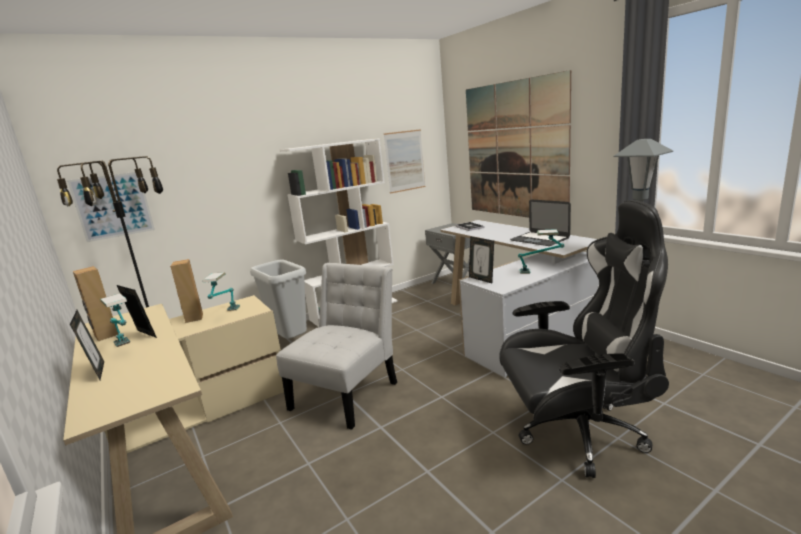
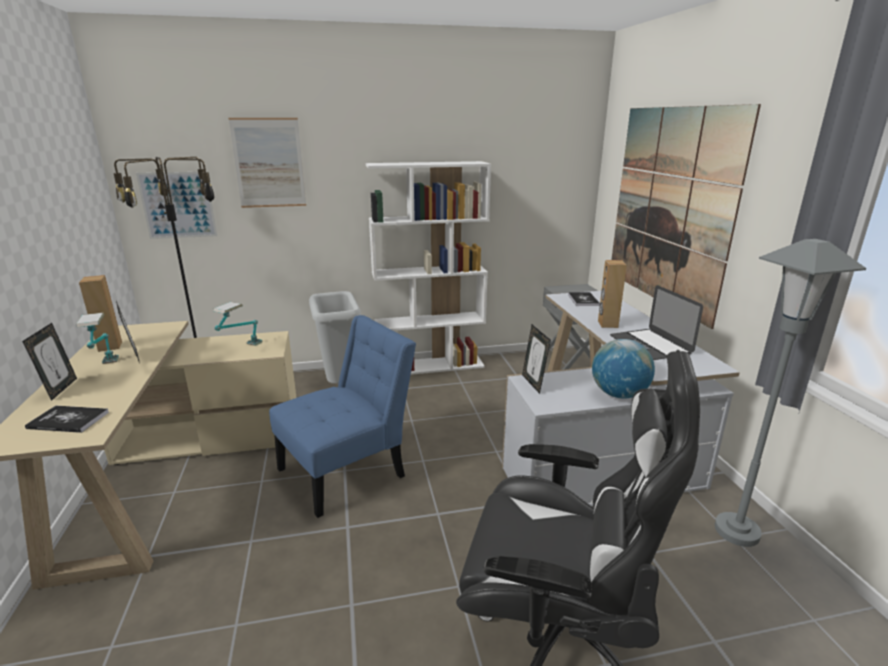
camera: 20 degrees right, 5 degrees up
brown speaker [170,259,203,323] -> brown speaker moved to [598,260,627,328]
white chair [276,263,397,430] -> blue chair [269,315,416,518]
picture [384,129,426,194] -> picture moved to [229,118,306,208]
table lamp [518,229,564,274] -> globe [592,339,655,399]
none -> book [25,406,109,433]

